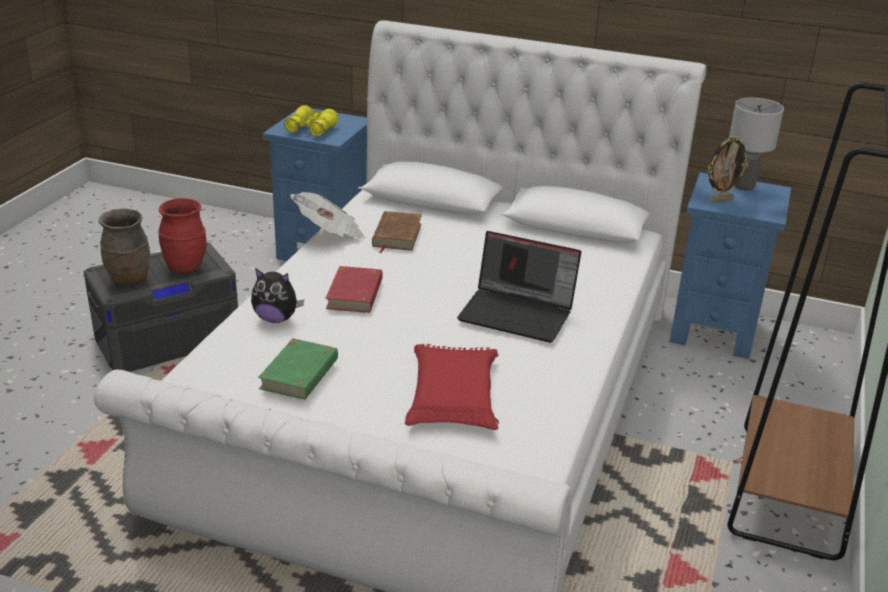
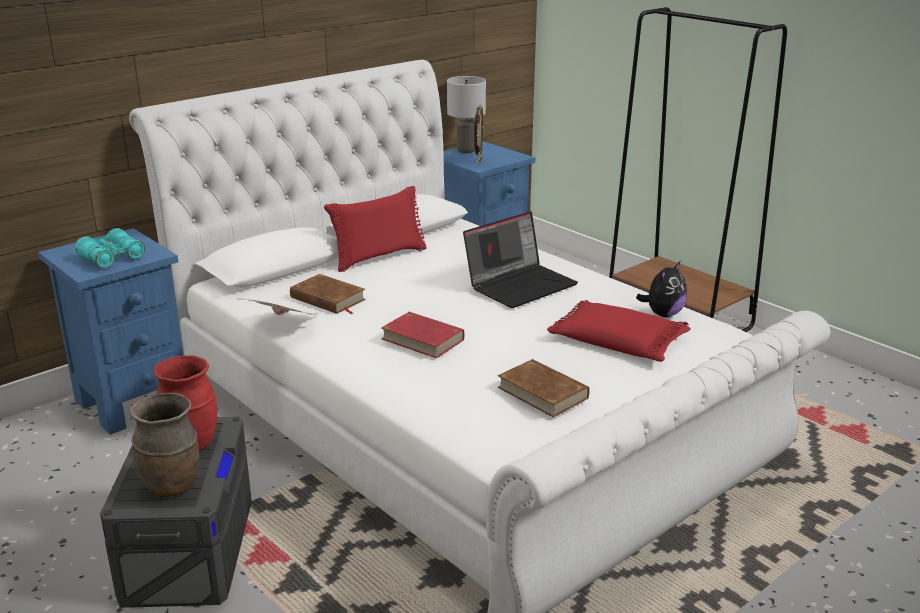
camera: 60 degrees left, 5 degrees down
plush toy [251,268,304,323] -> plush toy moved to [636,261,687,317]
green book [258,338,338,400] -> brown book [498,359,590,417]
yellow binoculars [284,105,338,136] -> turquoise binoculars [75,228,145,268]
none -> red pillow [324,186,427,272]

